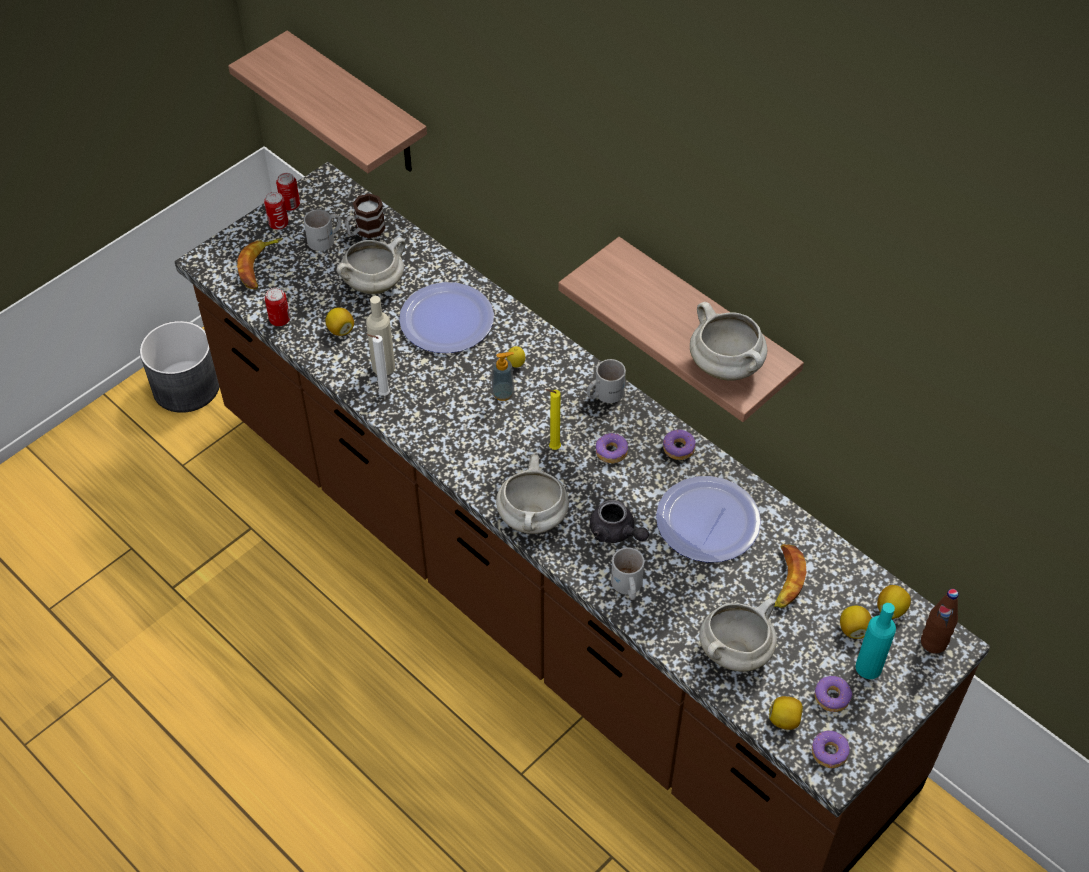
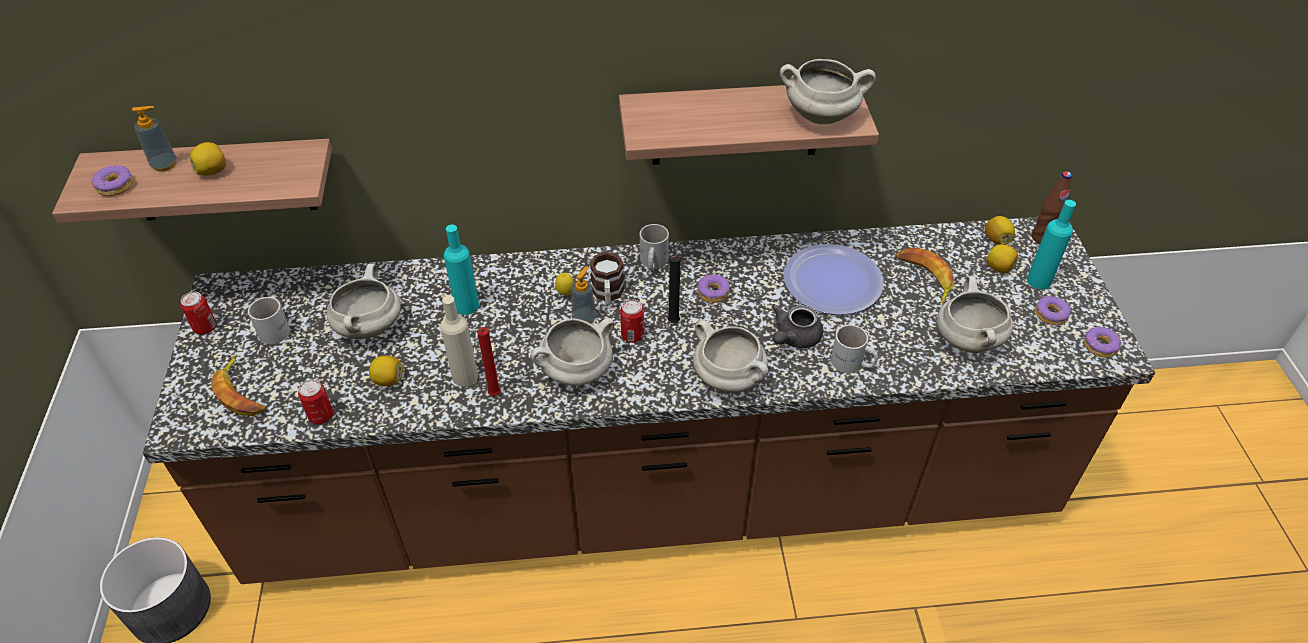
camera: 50 degrees left, 5 degrees down
can [264,192,288,230] -> can moved to [620,300,644,343]
mug [345,193,385,238] -> mug moved to [590,252,624,305]
white candle [366,334,390,396] -> red candle [475,327,501,396]
plate [399,282,494,353] -> turquoise bottle [444,224,479,315]
yellow candle [545,389,561,450] -> black candle [668,255,681,323]
grey teapot [590,500,649,543] -> grey teapot turned 135 degrees clockwise [772,304,823,348]
donut [663,430,696,460] -> donut moved to [91,165,134,196]
lemon [769,696,803,730] -> lemon moved to [190,142,226,176]
none -> soap dispenser [132,106,177,172]
none -> white cooking pot [531,318,615,386]

